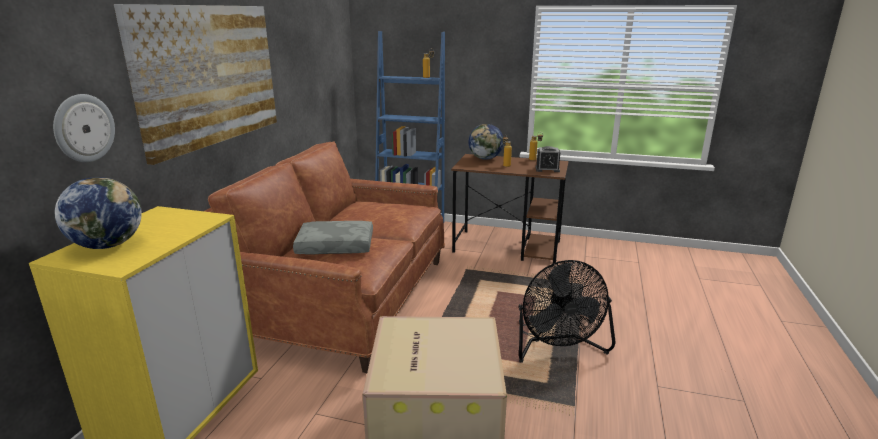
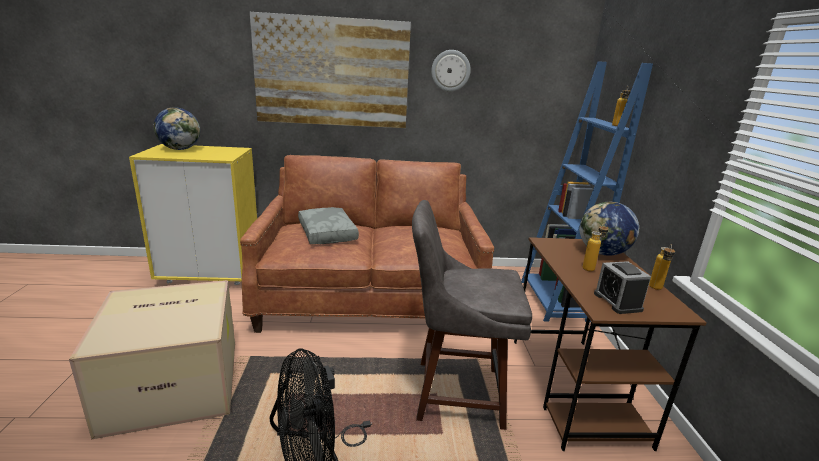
camera: 70 degrees right, 0 degrees up
wall clock [53,94,115,162] -> wall clock moved to [431,50,471,92]
none -> grey stool [412,200,532,430]

